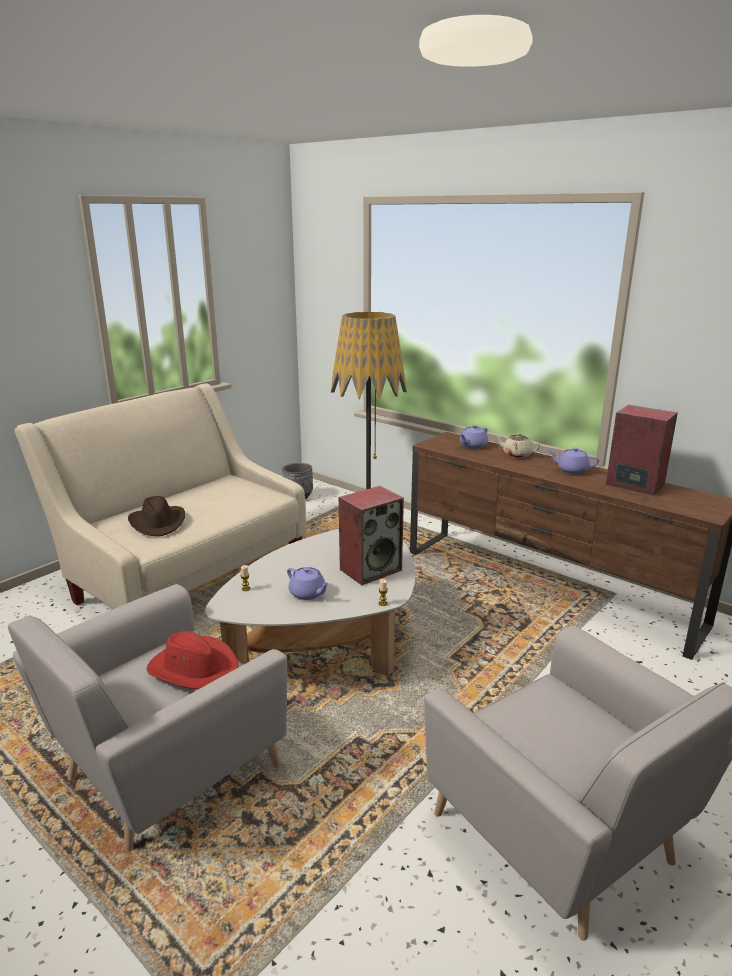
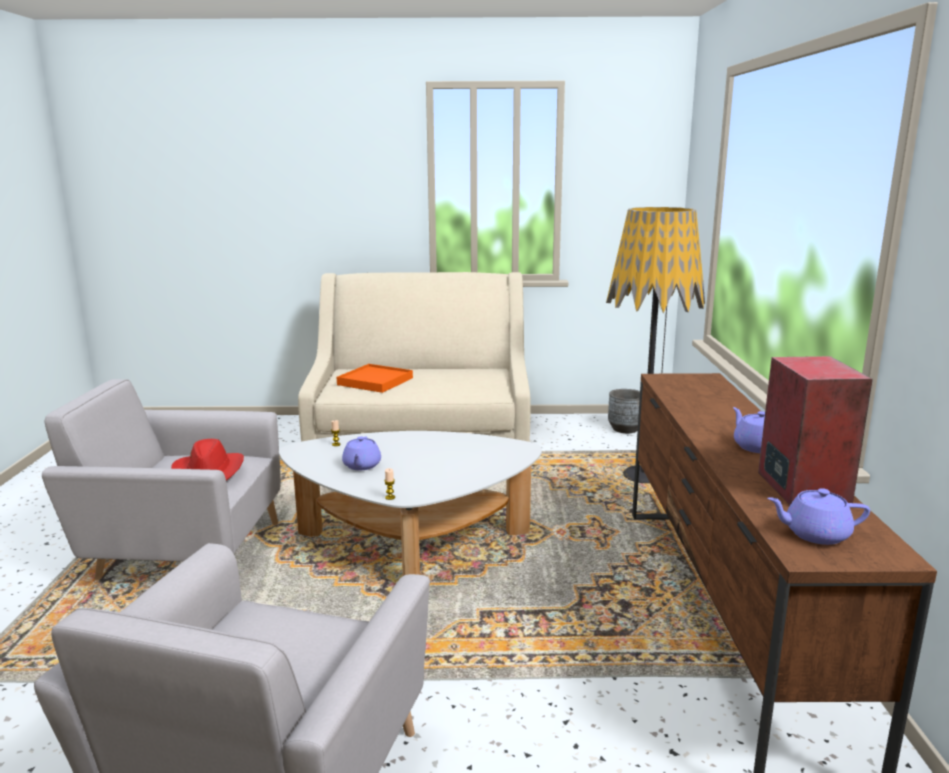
camera: 50 degrees right, 5 degrees down
brown hat [128,496,185,536] -> orange tray [337,364,413,393]
speaker [339,486,404,585] -> none
purple teapot [460,425,488,449] -> purple teapot moved to [767,488,870,545]
beige teapot [495,433,540,458] -> none

